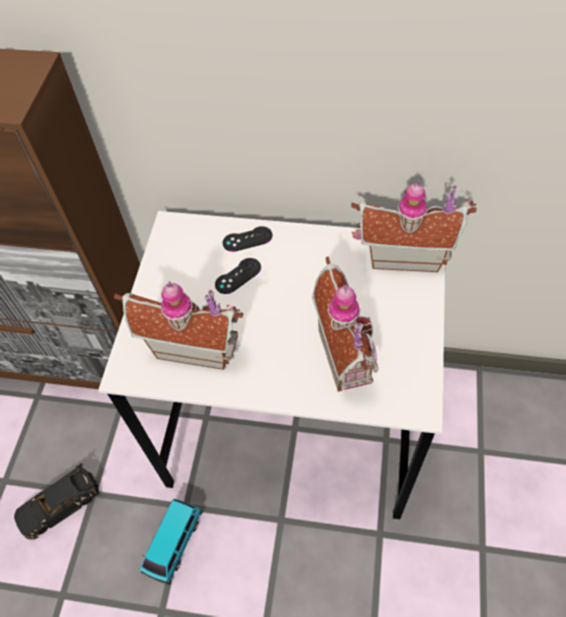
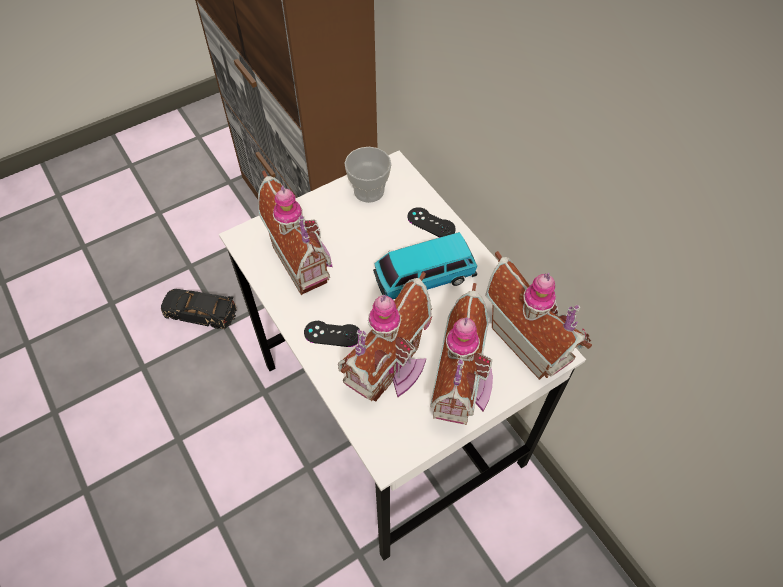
camera: 45 degrees right, 0 degrees up
toy car [140,499,203,585] -> toy car moved to [373,232,477,299]
black game controller [215,258,261,294] -> black game controller moved to [304,321,360,347]
none -> cup [344,147,392,203]
none -> toy house [430,283,493,425]

